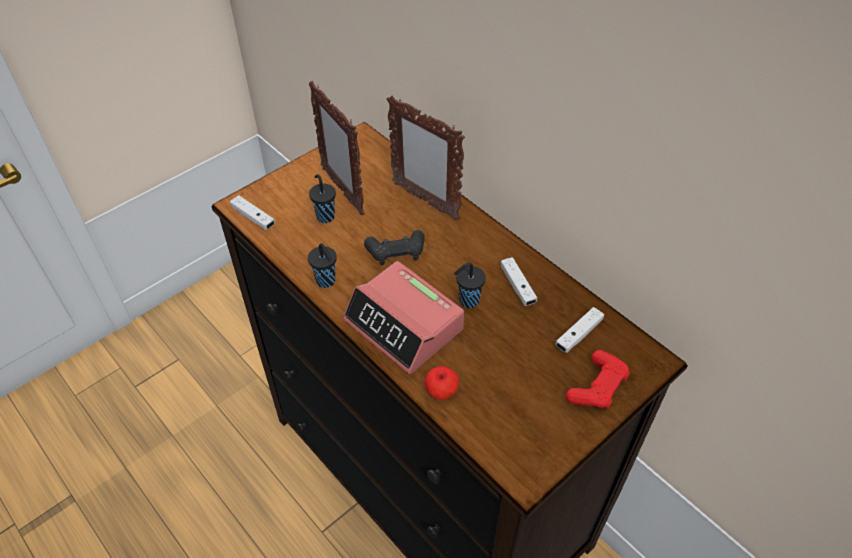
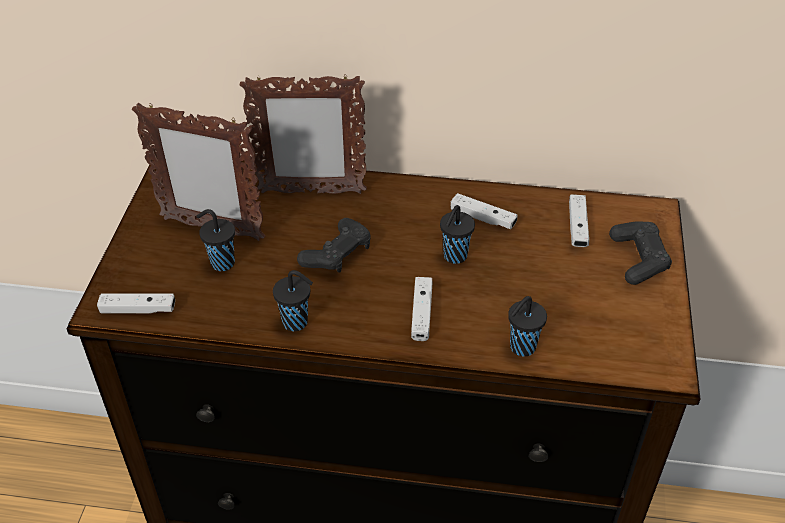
camera: 40 degrees left, 5 degrees down
alarm clock [343,261,464,374] -> white game controller [411,277,432,341]
apple [425,366,459,400] -> black cup [508,296,547,357]
red game controller [566,350,630,409] -> black game controller [609,221,672,285]

